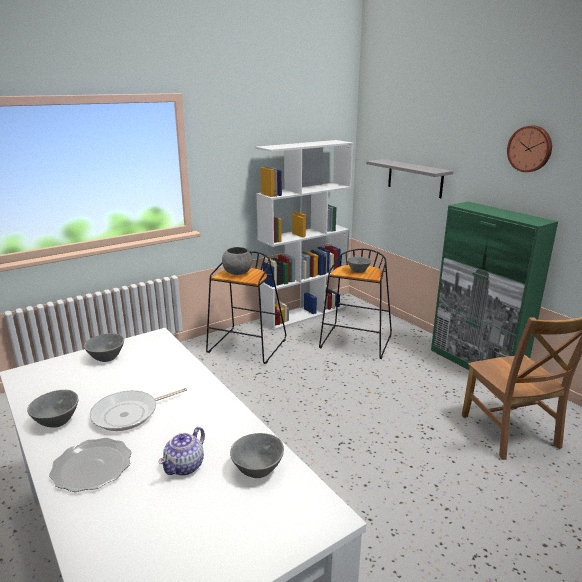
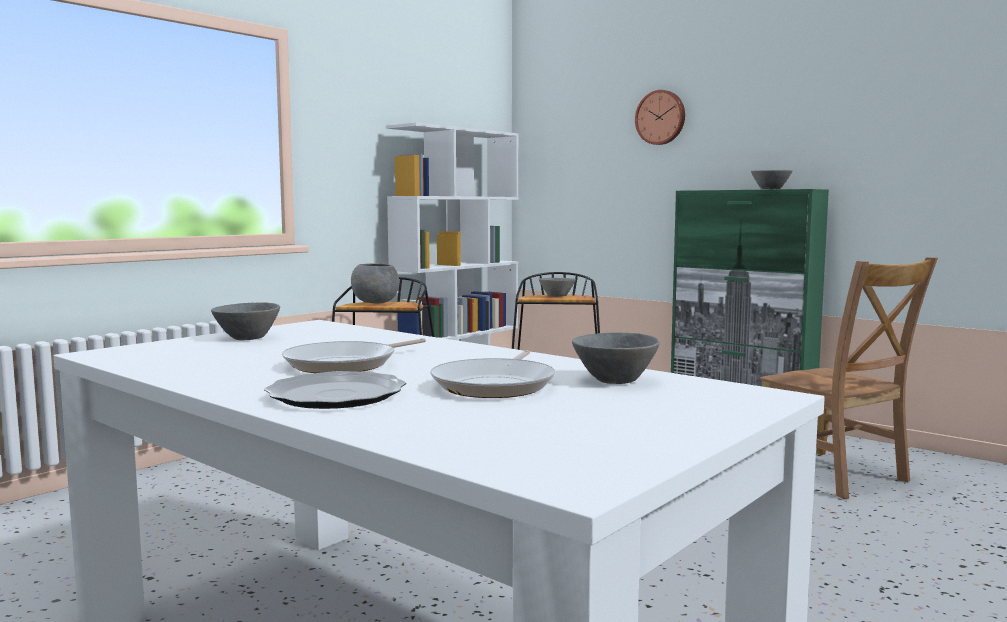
camera: 15 degrees left, 15 degrees down
grey bowl [27,390,78,428] -> grey bowl moved to [751,170,792,189]
teapot [159,427,205,476] -> frying pan [430,350,556,398]
grey shelf [366,159,453,198] -> none
wall clock [507,126,552,172] -> wall clock moved to [635,90,685,145]

